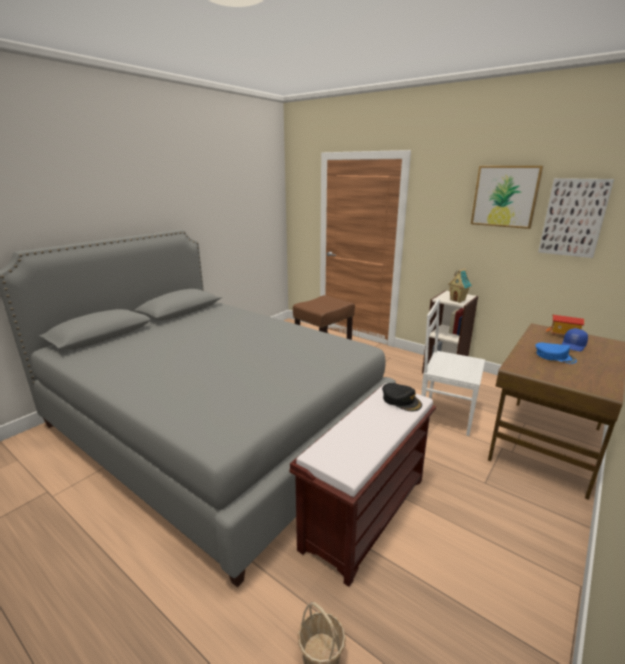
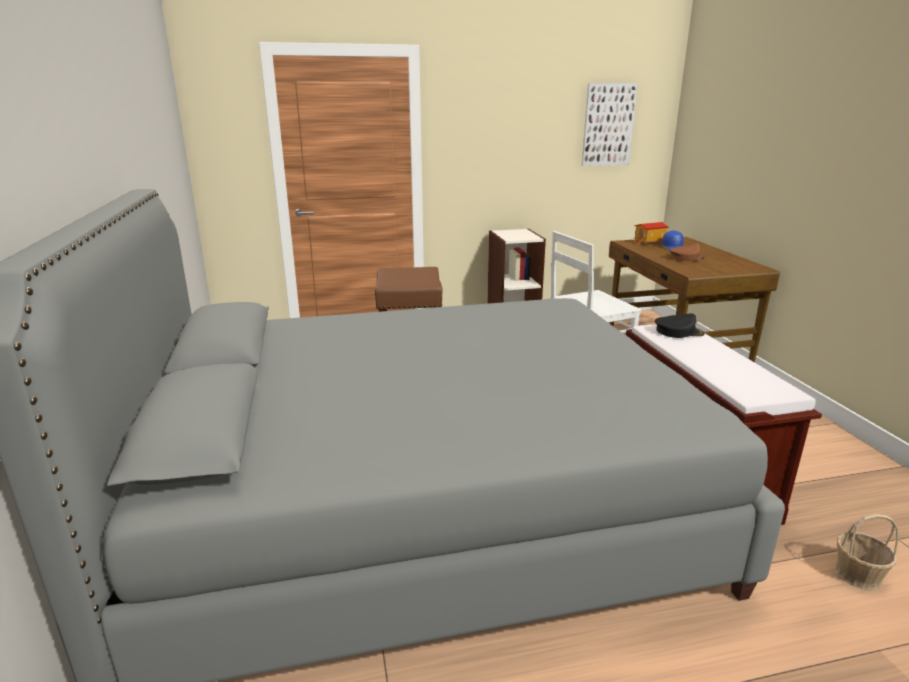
camera: 50 degrees left, 0 degrees up
toy house [448,269,472,303] -> none
picture [471,166,543,229] -> none
blue cap [535,343,577,364] -> brown cap [669,243,706,261]

